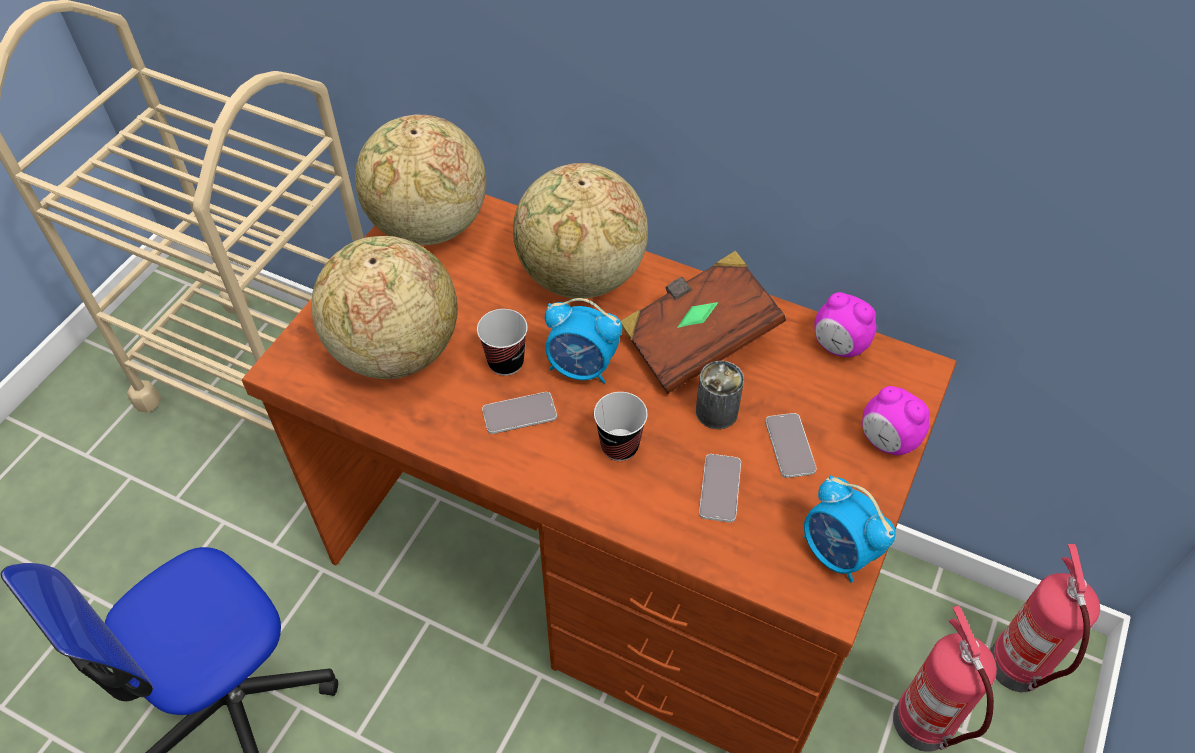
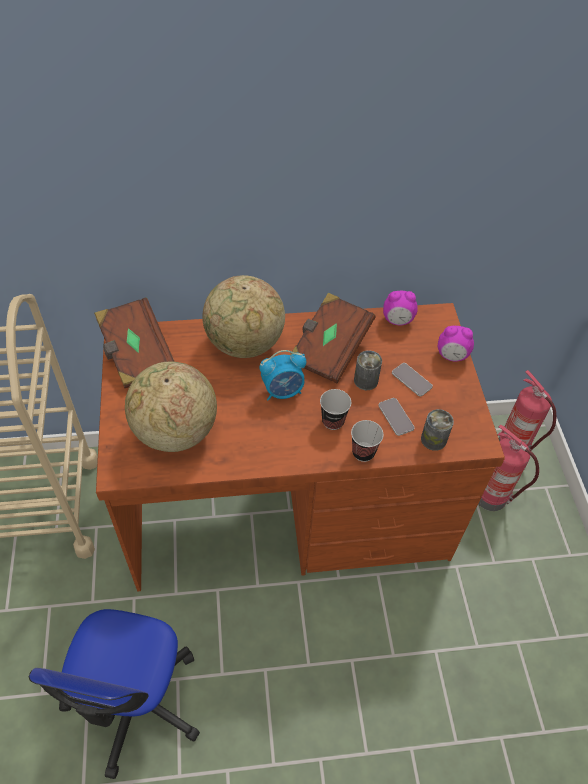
camera: 35 degrees left, 0 degrees up
globe [355,115,486,245] -> brown book [94,297,175,388]
cup [477,309,528,376] -> cup moved to [351,420,384,462]
phone [482,392,557,434] -> none
alarm clock [804,475,896,583] -> none
none -> can [421,409,454,451]

